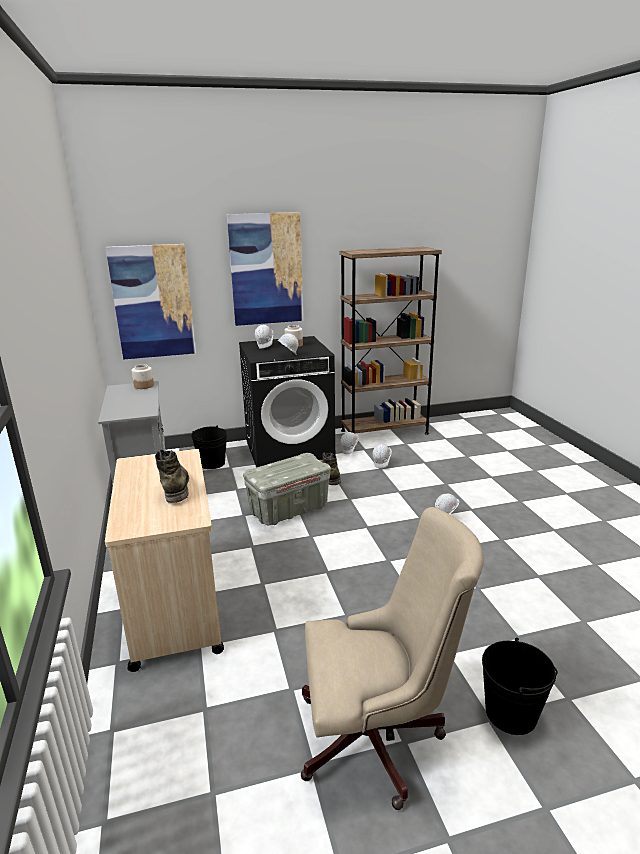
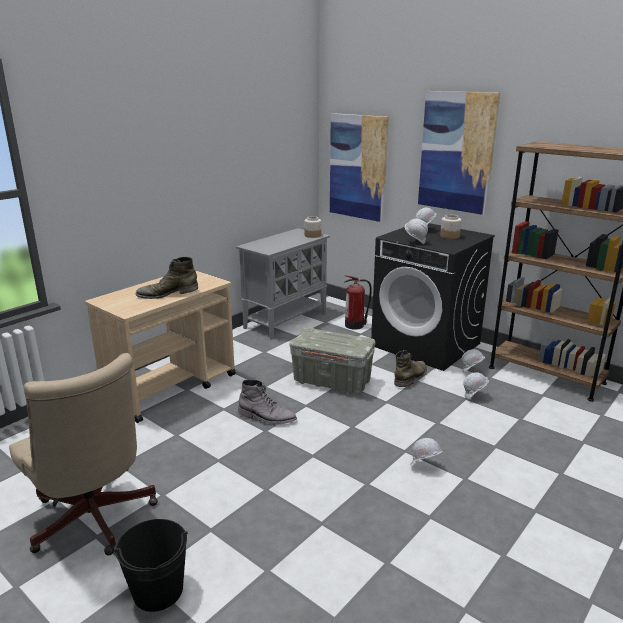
camera: 55 degrees right, 0 degrees up
green boot [155,449,190,503] -> green boot turned 150 degrees counterclockwise [135,257,198,299]
black bucket [191,426,227,469] -> fire extinguisher [344,275,372,330]
none -> grey boot [238,379,297,424]

